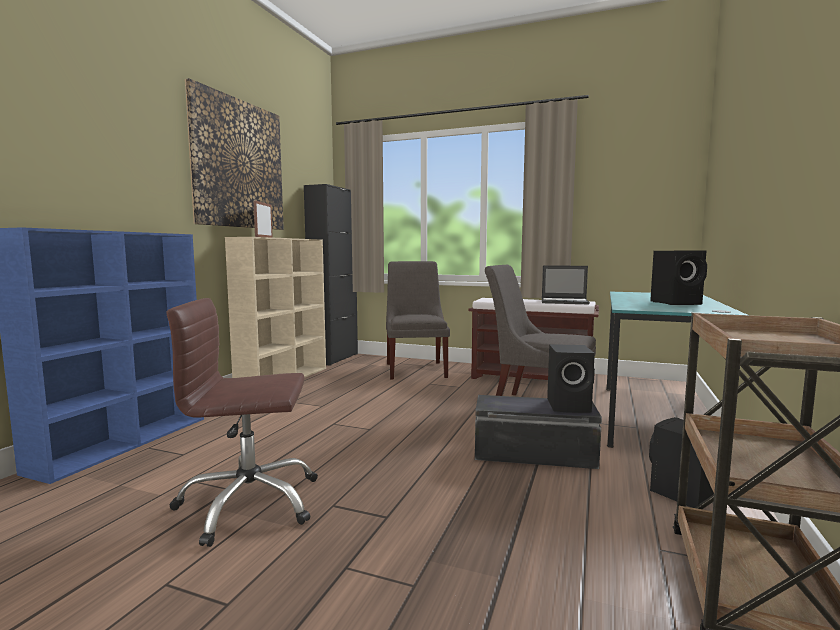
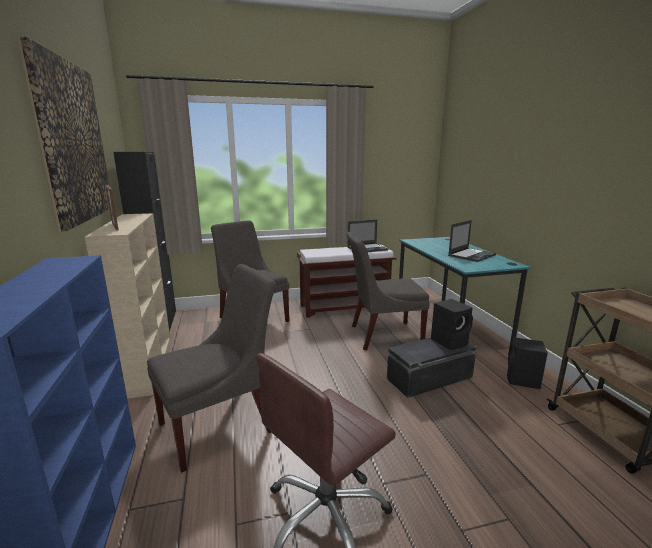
camera: 35 degrees left, 10 degrees up
black speaker [650,251,707,305] -> laptop [448,220,496,262]
none -> grey chair [147,264,276,473]

